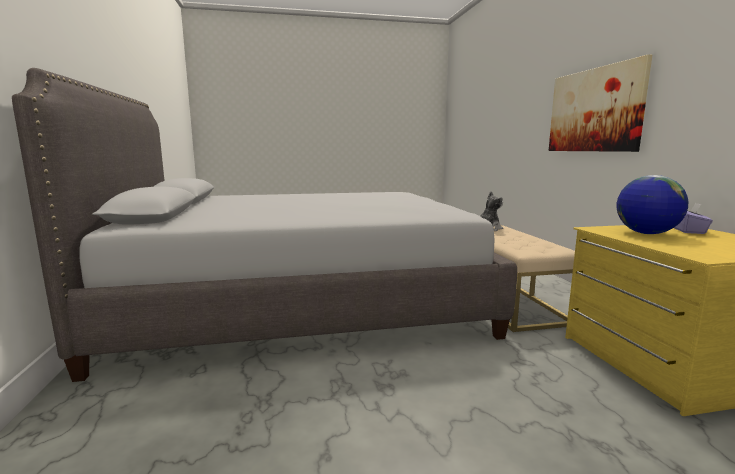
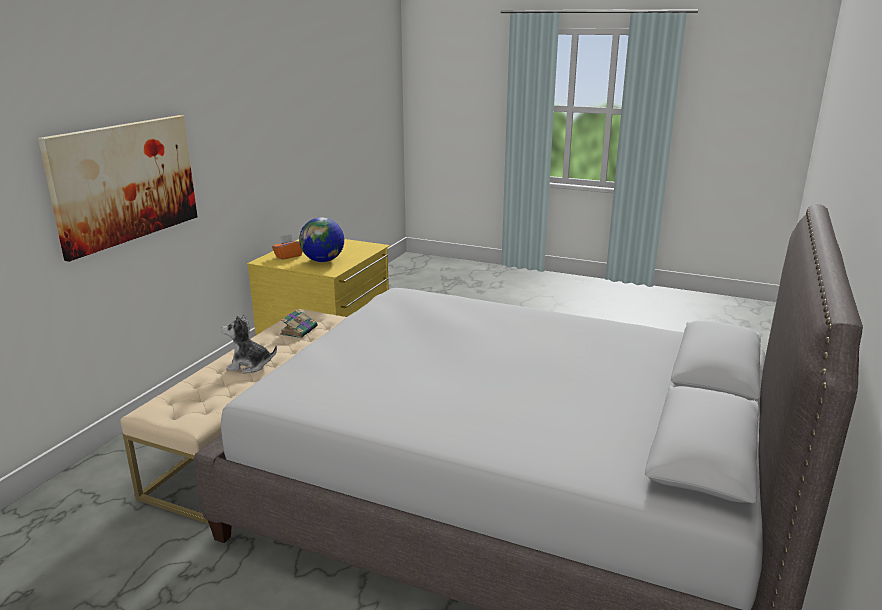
camera: 145 degrees left, 10 degrees up
purple tissue box [674,203,713,234] -> orange tissue box [272,234,302,260]
none -> book [280,309,317,338]

